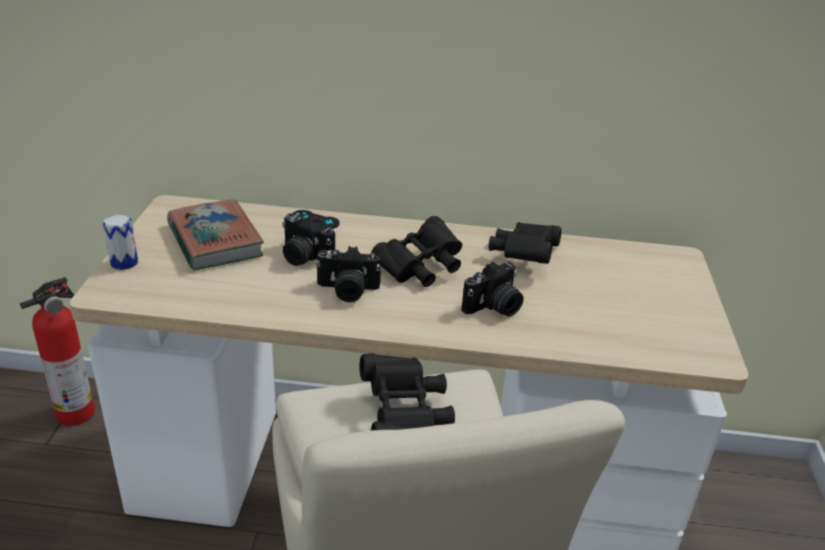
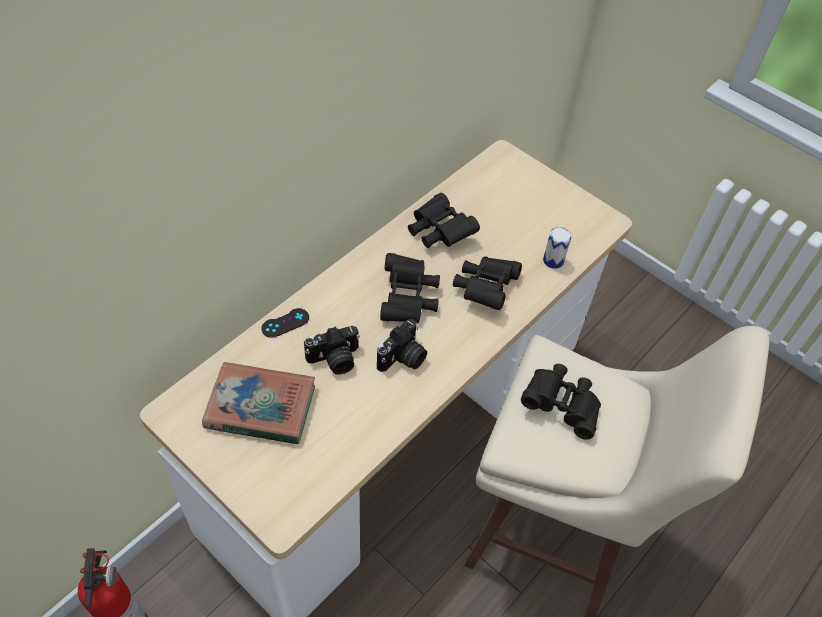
camera: 55 degrees left, 20 degrees up
can [103,214,138,270] -> can moved to [543,227,572,269]
camera [461,262,523,317] -> black binoculars [453,256,522,310]

